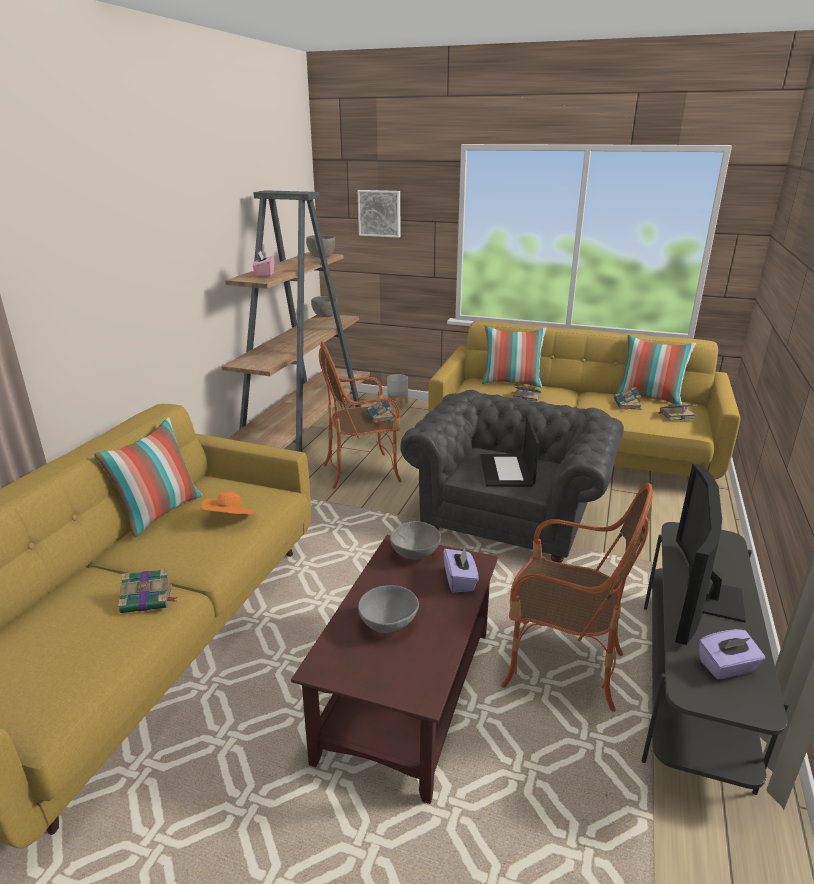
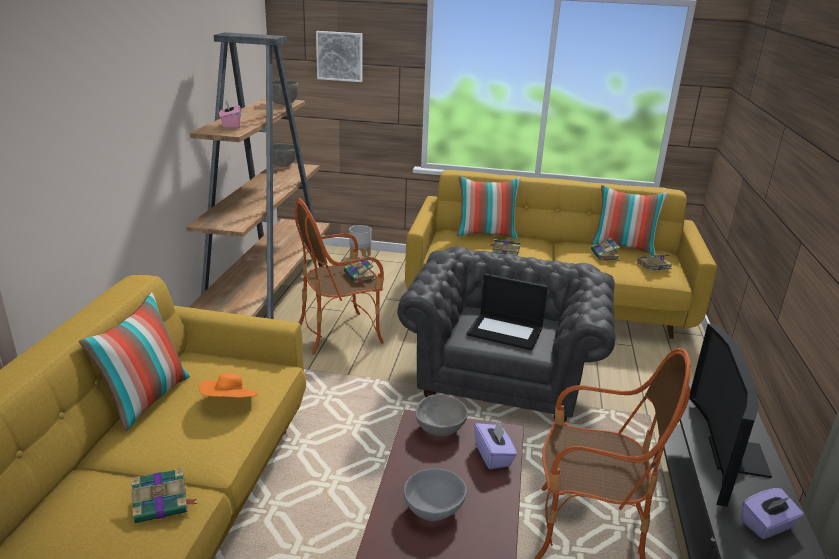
camera: 10 degrees left, 0 degrees up
laptop [481,416,539,487] -> laptop turned 60 degrees counterclockwise [466,274,548,350]

